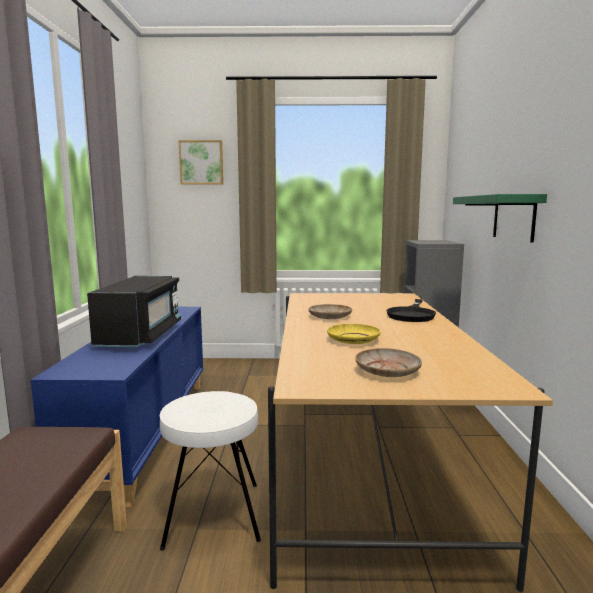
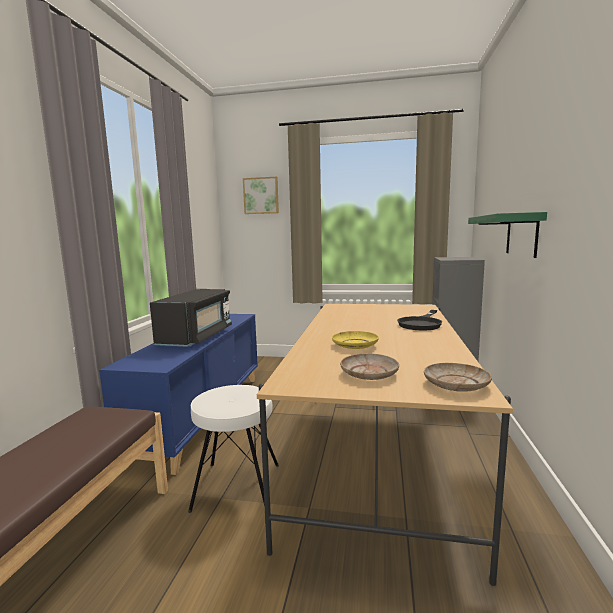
camera: 10 degrees right, 0 degrees up
beige plate [308,304,352,319] -> beige plate moved to [424,363,492,392]

